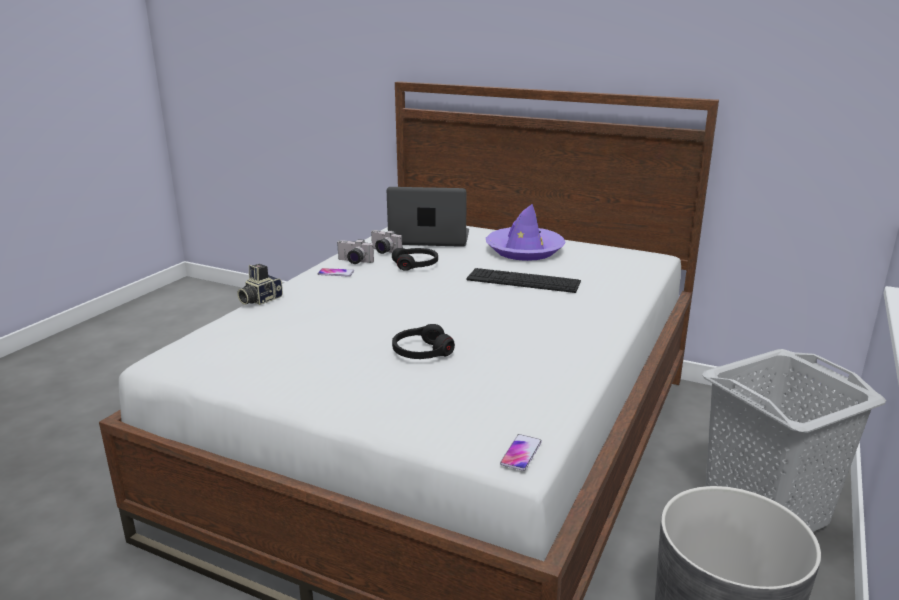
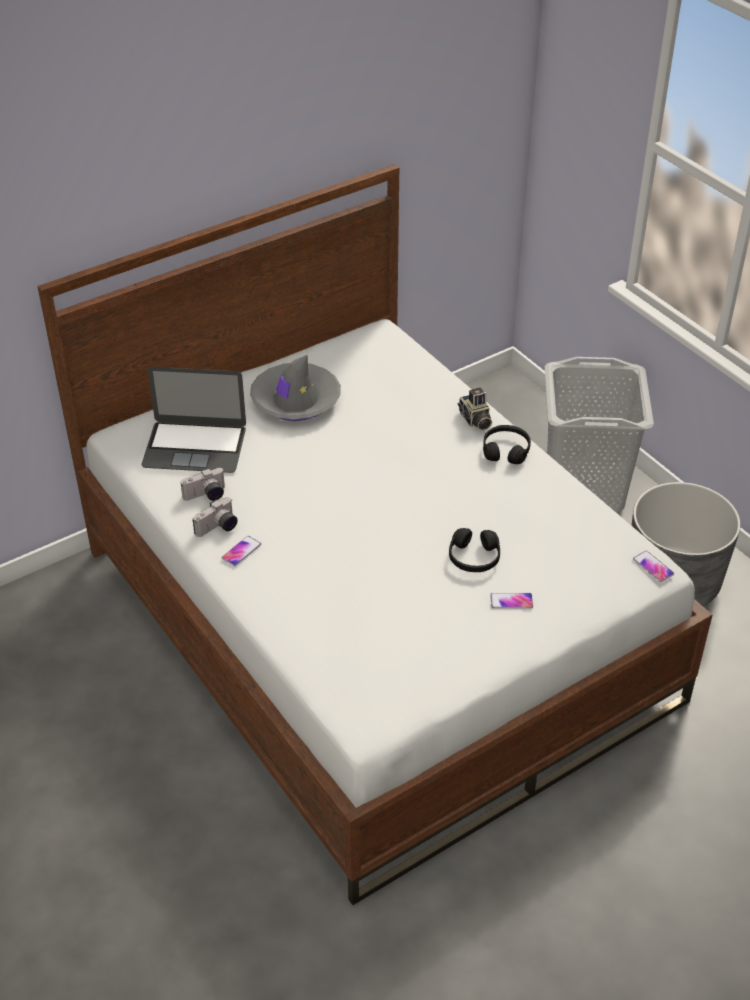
camera: 60 degrees left, 20 degrees up
camera [237,264,283,305] -> camera moved to [458,388,492,431]
laptop [387,187,469,247] -> laptop turned 120 degrees counterclockwise [142,367,246,473]
black headphones [392,248,438,271] -> black headphones moved to [483,425,531,464]
keyboard [466,268,581,293] -> none
purple hat [486,204,566,261] -> grey hat [250,355,341,421]
none -> phone [490,593,533,608]

